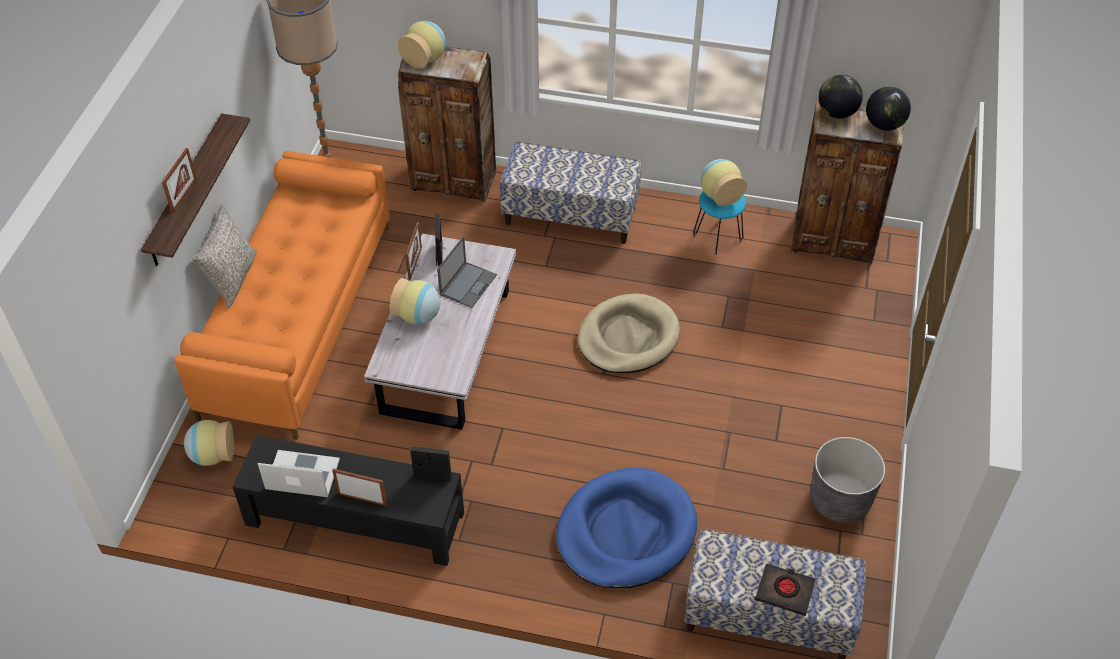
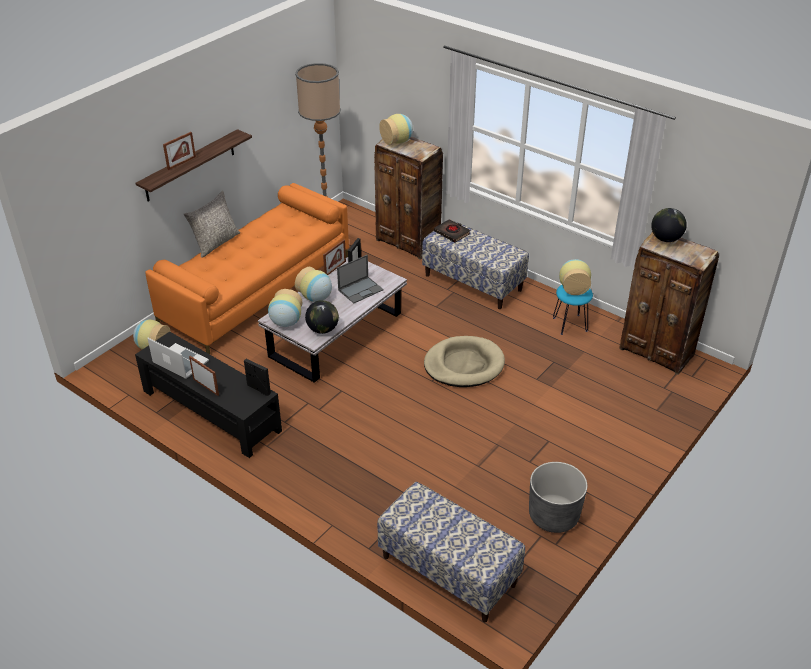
camera: 25 degrees right, 10 degrees down
blue dog bed [556,468,697,588] -> none
black book [755,563,816,616] -> black book moved to [434,219,470,243]
globe [866,86,911,131] -> globe moved to [305,300,339,334]
none -> vase [268,289,302,327]

